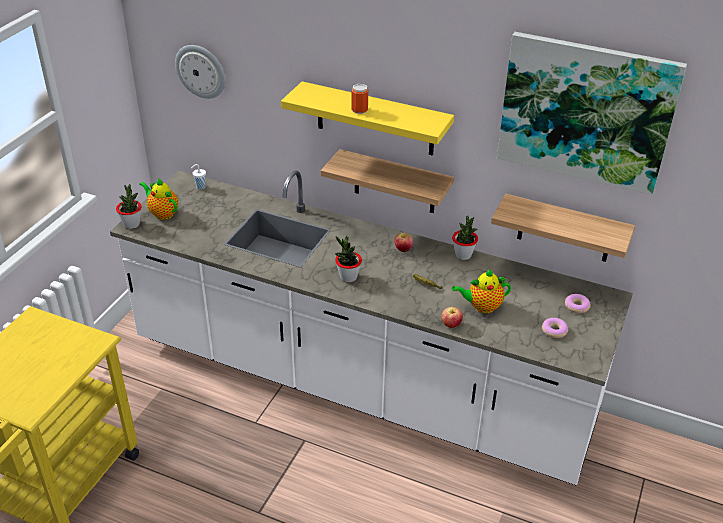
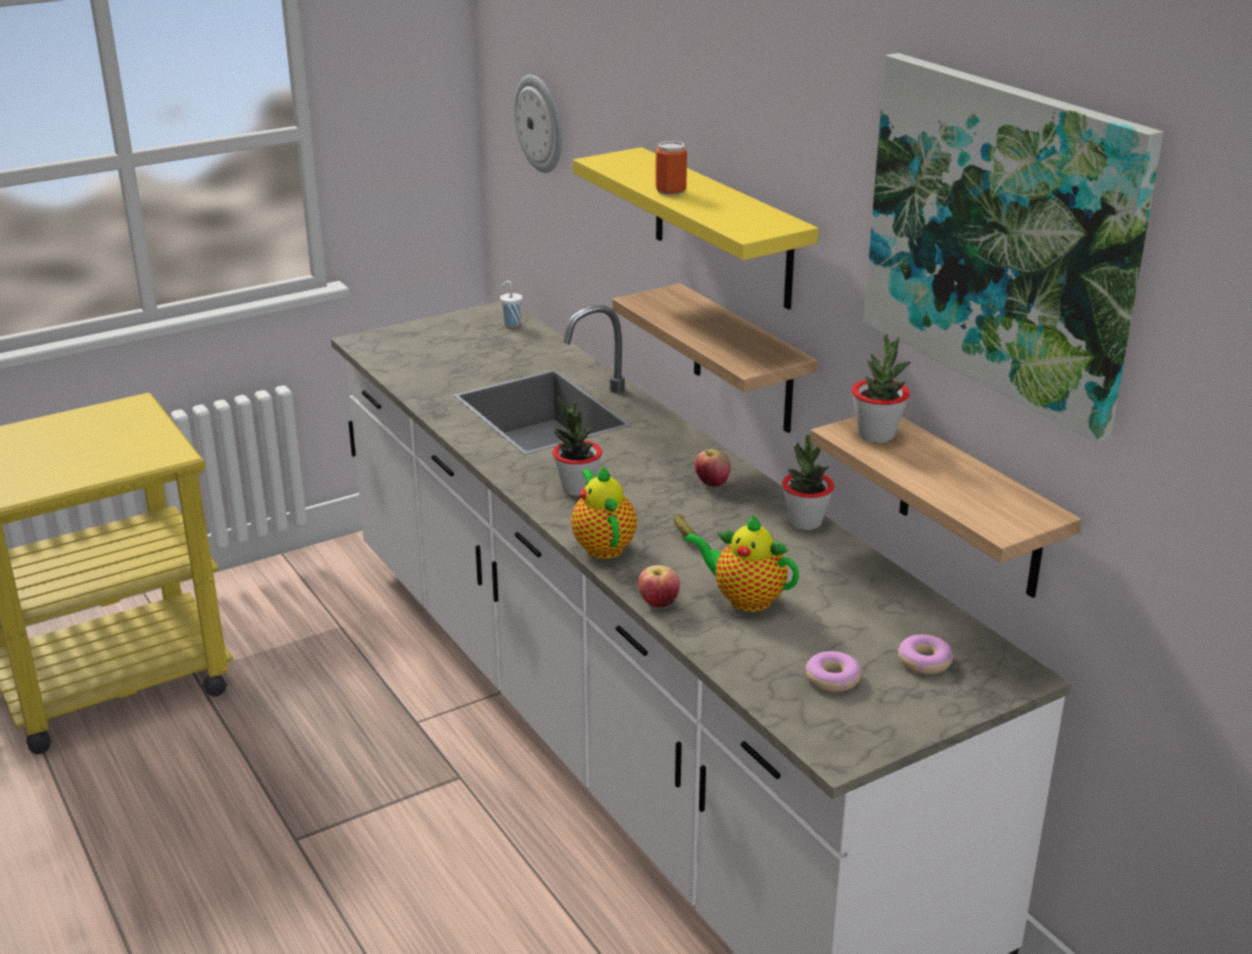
camera: 35 degrees right, 10 degrees down
potted plant [116,184,141,229] -> potted plant moved to [852,334,911,443]
teapot [139,178,178,220] -> teapot moved to [571,465,637,559]

